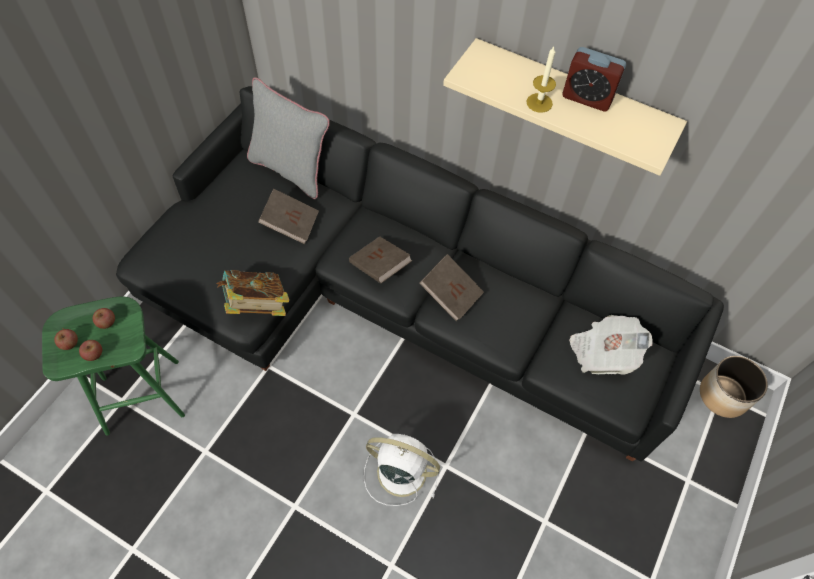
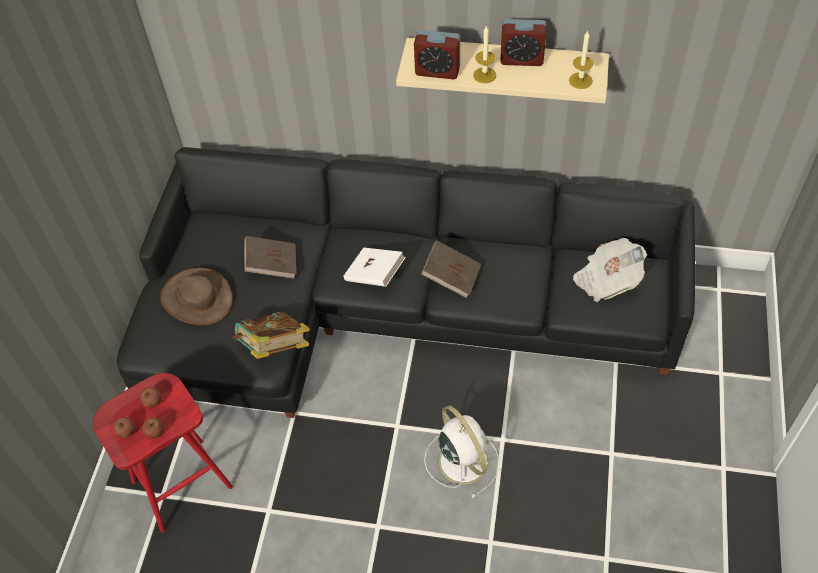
camera: 15 degrees left, 5 degrees down
green stool [42,297,185,436] -> red stool [93,373,233,533]
grey pillow [247,77,330,199] -> none
brown book [349,237,412,284] -> white book [344,248,406,287]
white fan [364,434,440,506] -> white fan turned 60 degrees clockwise [424,405,500,498]
planter [700,356,768,418] -> none
none -> brown hat [160,268,233,326]
none -> alarm clock [414,30,460,79]
none -> candle [569,31,593,89]

